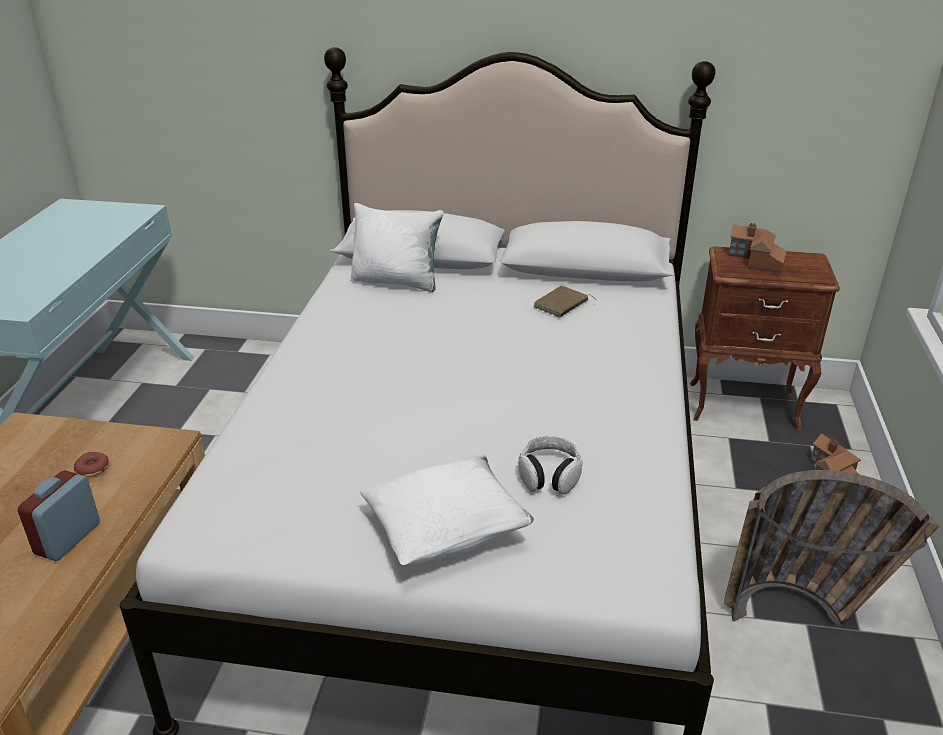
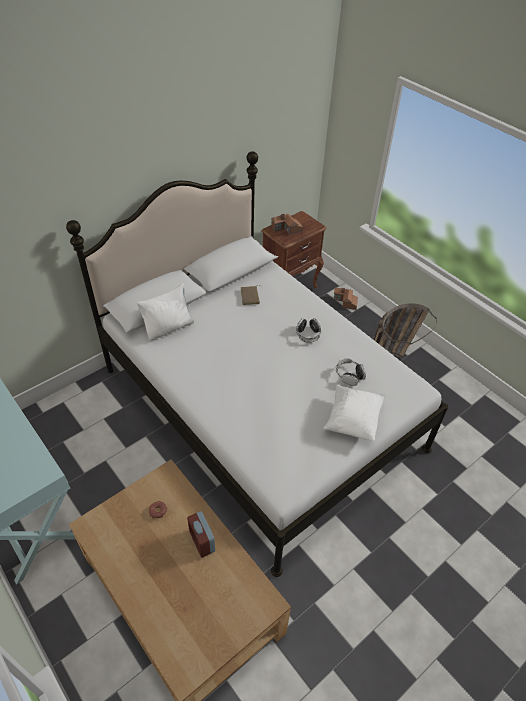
camera: 50 degrees left, 15 degrees up
none -> headphones [296,318,322,343]

